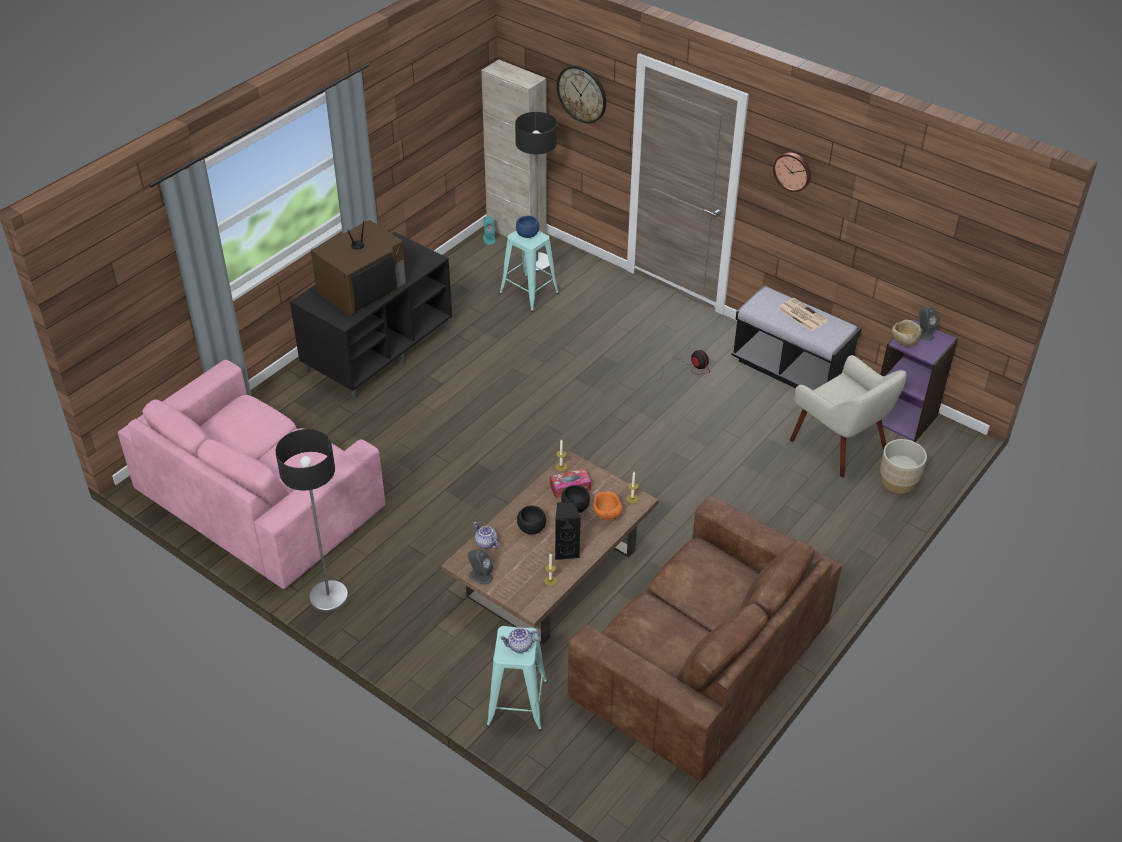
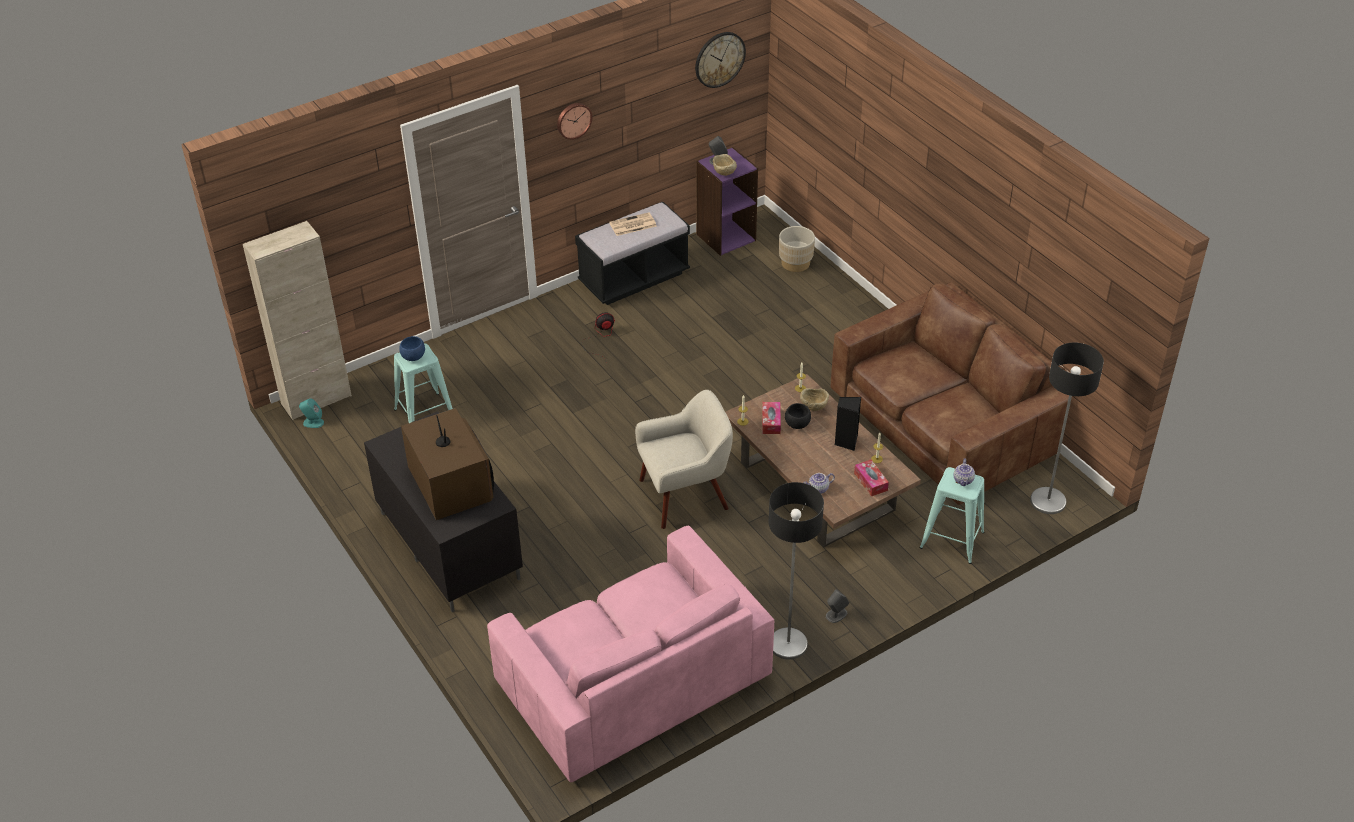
camera: 70 degrees left, 0 degrees up
grey speaker [468,549,493,585] -> grey speaker moved to [826,589,849,623]
floor lamp [515,112,557,272] -> floor lamp moved to [1030,343,1104,514]
black bowl [517,505,546,534] -> none
wall clock [557,65,606,123] -> wall clock moved to [695,32,746,88]
orange bowl [594,491,623,520] -> beige bowl [800,388,829,411]
beige armchair [790,355,907,477] -> beige armchair moved to [635,390,733,529]
none -> tissue box [854,460,889,497]

